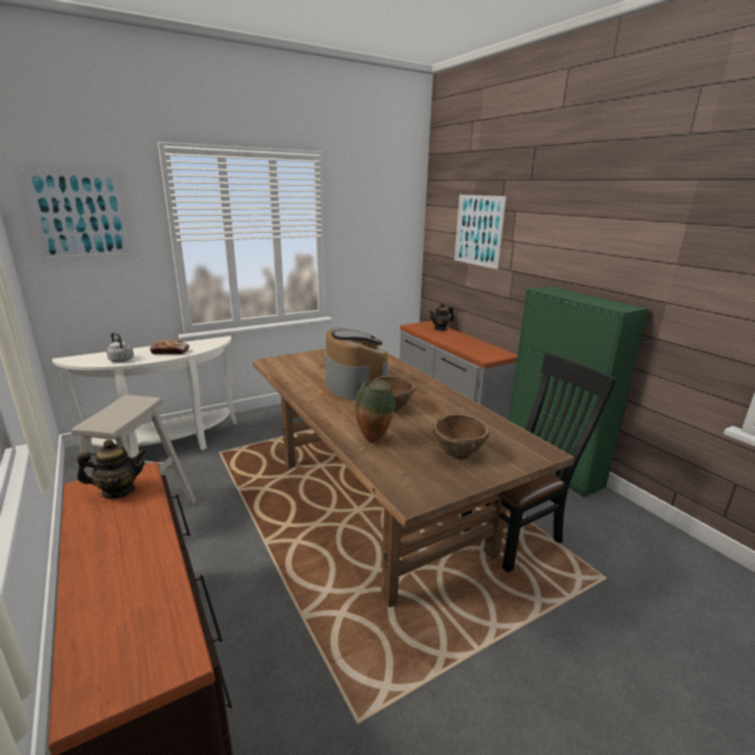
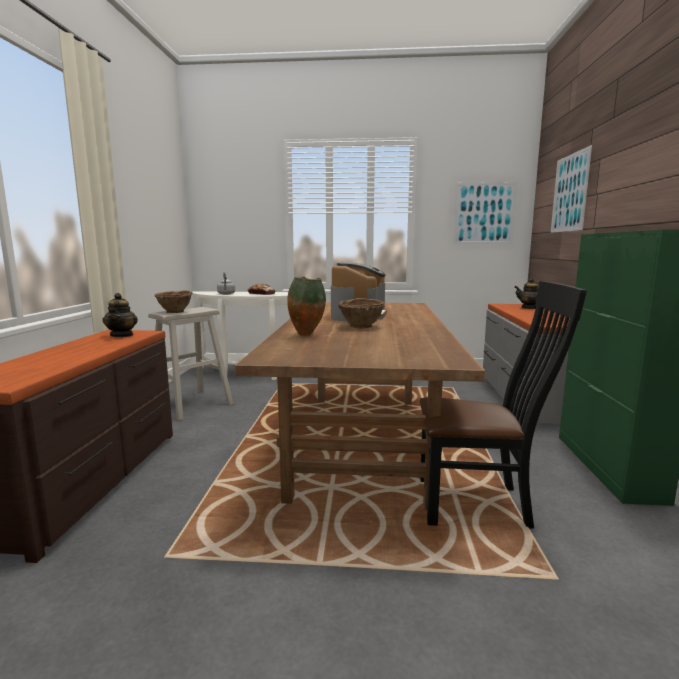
camera: 35 degrees right, 10 degrees down
picture [20,170,133,260] -> picture moved to [453,182,518,244]
teapot [77,439,147,499] -> teapot turned 60 degrees clockwise [103,293,138,337]
brown bowl [433,414,489,460] -> brown bowl moved to [154,290,192,313]

